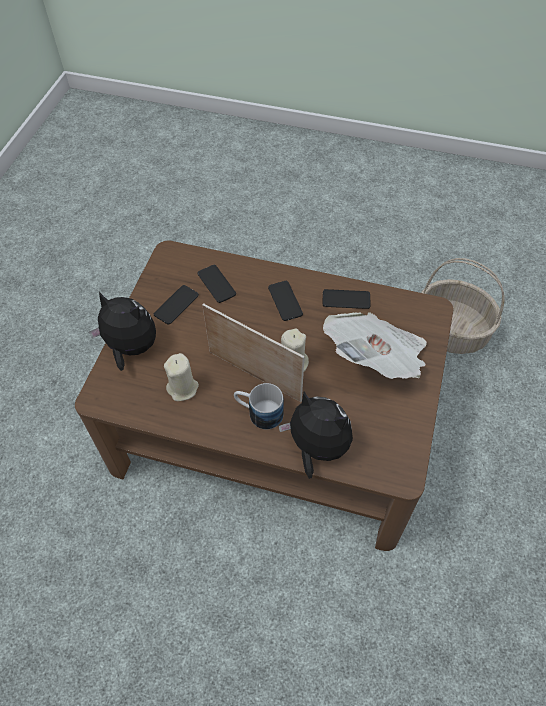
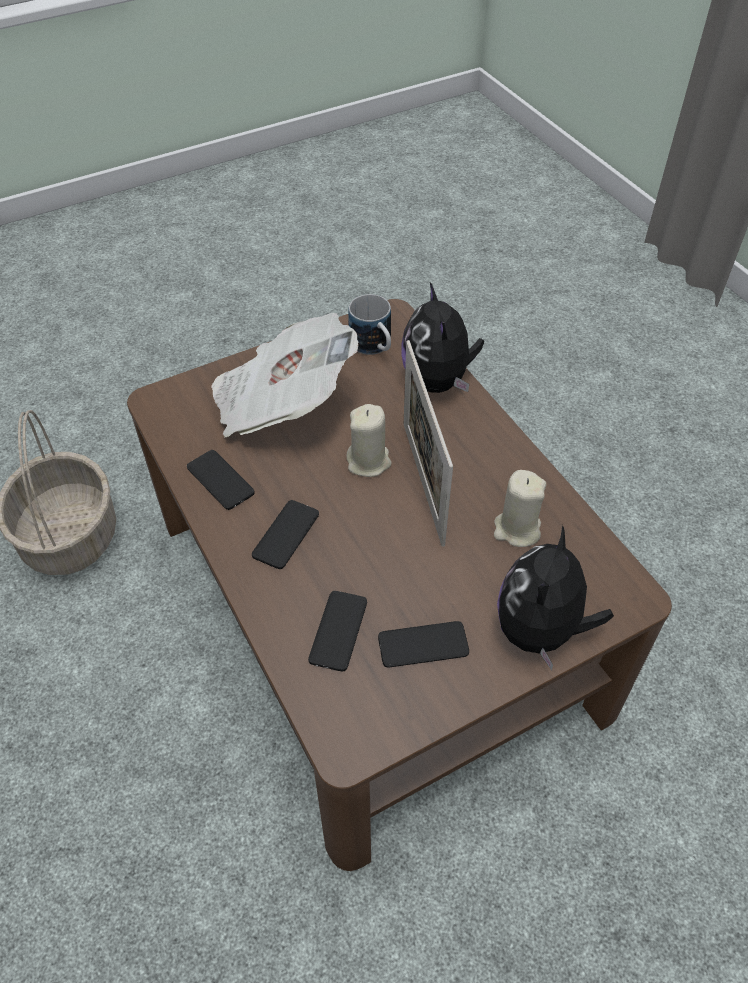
camera: 135 degrees left, 5 degrees down
plush toy [89,292,156,371] -> plush toy turned 45 degrees clockwise [497,525,614,670]
mug [234,383,284,429] -> mug moved to [348,294,391,355]

